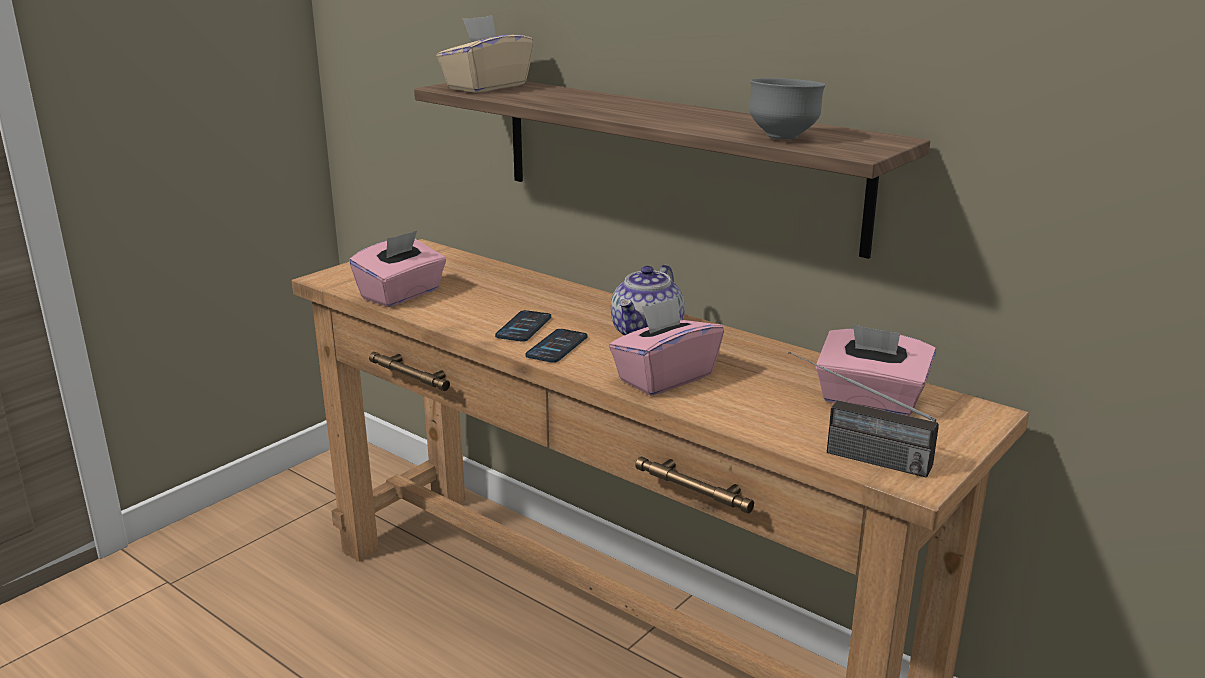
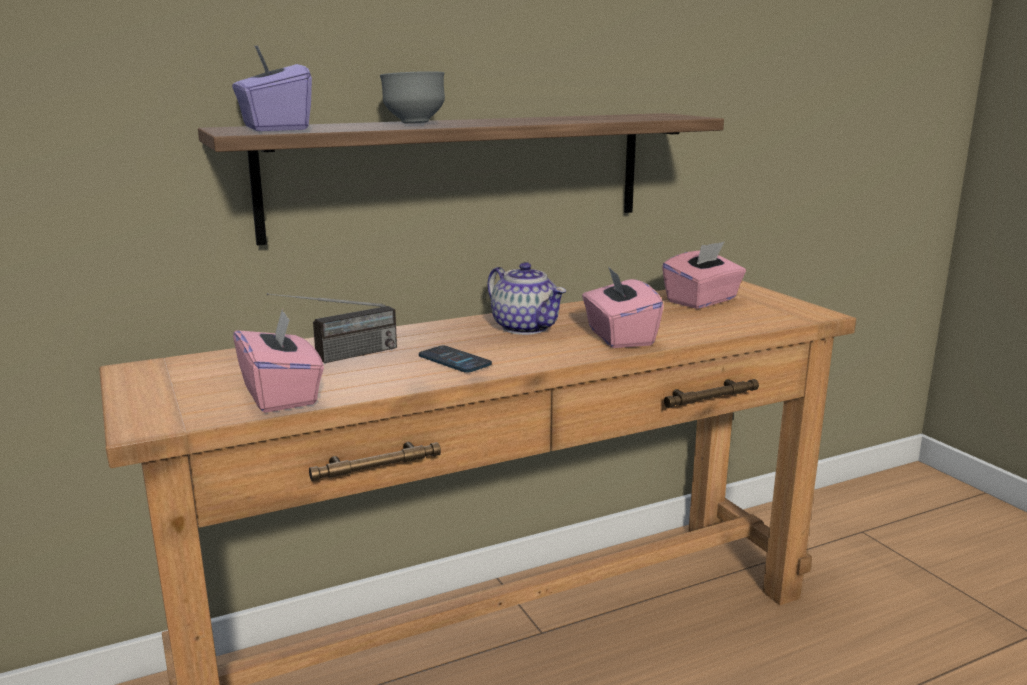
camera: 65 degrees left, 5 degrees down
beige tissue box [437,15,534,93] -> purple tissue box [232,45,312,131]
phone [525,329,587,363] -> none
grey bowl [749,78,825,139] -> grey bowl moved to [380,71,445,124]
radio [788,351,939,478] -> radio moved to [267,293,397,363]

